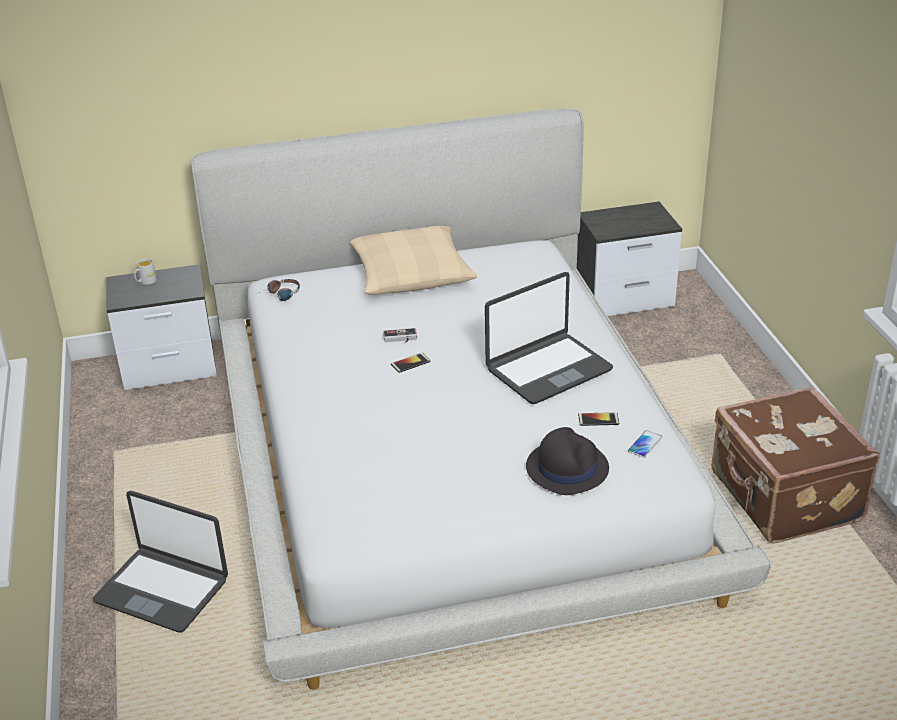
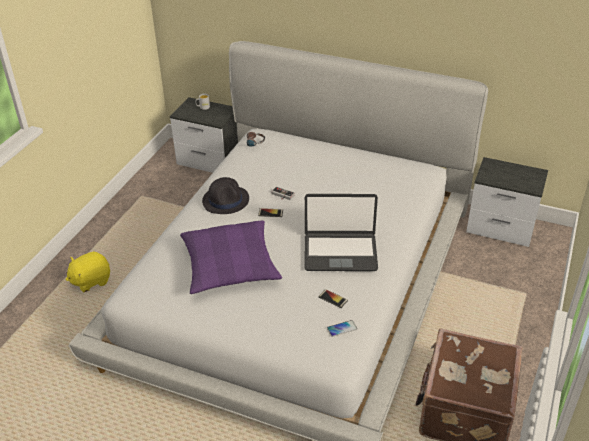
camera: 35 degrees right, 5 degrees up
laptop [92,491,228,633] -> yellow plush toy [66,251,110,292]
beige pillow [350,226,477,295] -> none
black hat [526,427,609,495] -> black hat moved to [202,177,249,214]
none -> purple pillow [180,221,282,294]

